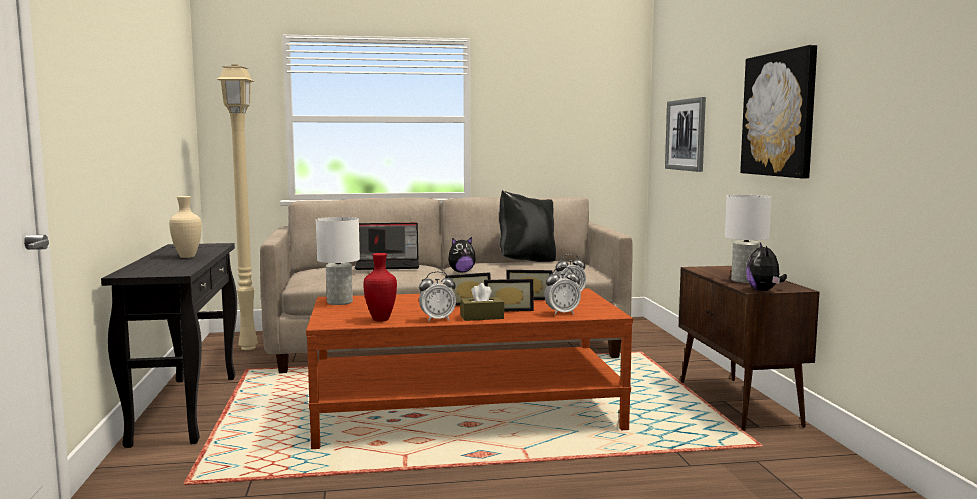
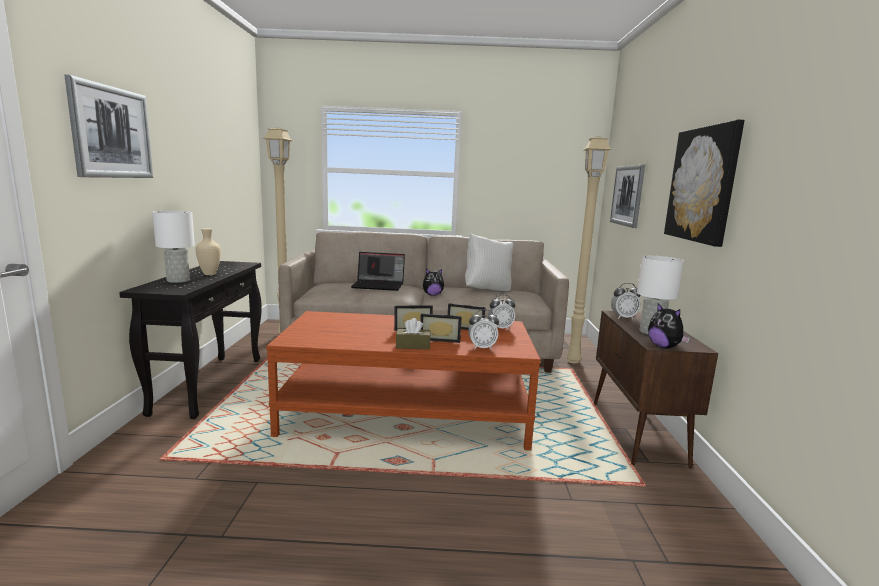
camera: 10 degrees right, 5 degrees up
white table lamp [316,217,360,305] -> white table lamp moved to [152,211,195,283]
red vase [363,253,397,322] -> none
alarm clock [419,271,456,322] -> alarm clock moved to [611,283,641,319]
black pillow [499,190,556,262] -> white pillow [465,233,513,291]
plush toy [746,243,787,291] -> plush toy turned 45 degrees counterclockwise [648,303,690,349]
none -> picture [65,75,153,178]
none -> beige floor lamp [566,136,611,364]

